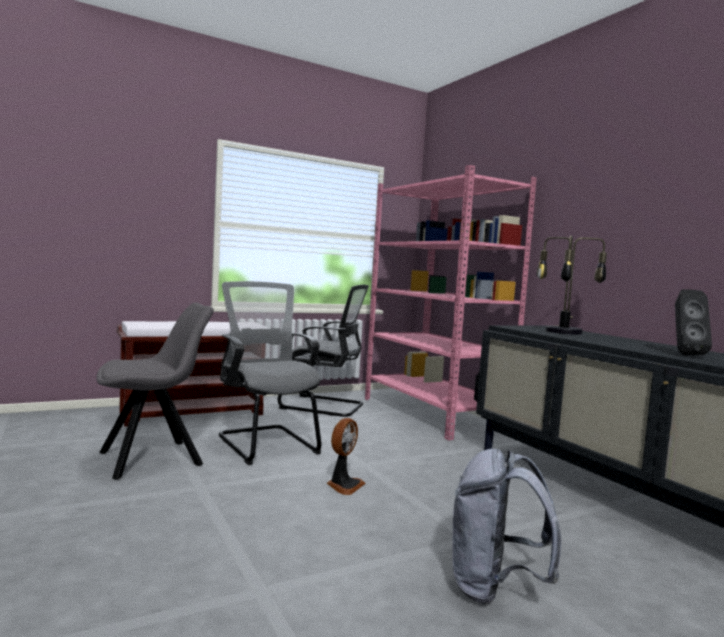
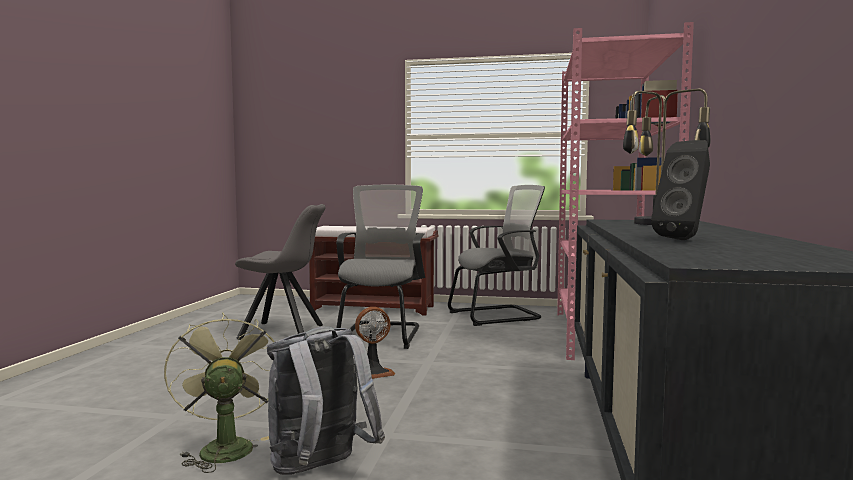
camera: 40 degrees right, 0 degrees up
chair [278,285,369,417] -> chair turned 75 degrees counterclockwise [448,185,545,326]
none -> green fan [164,312,276,473]

